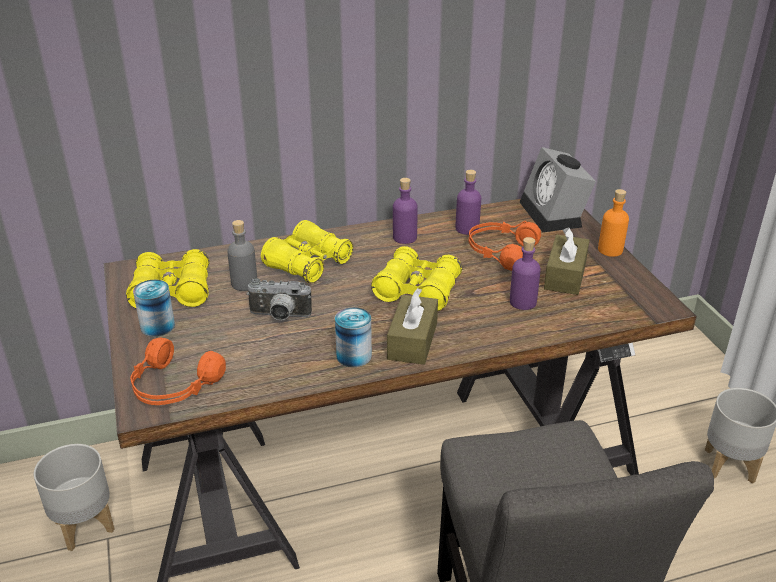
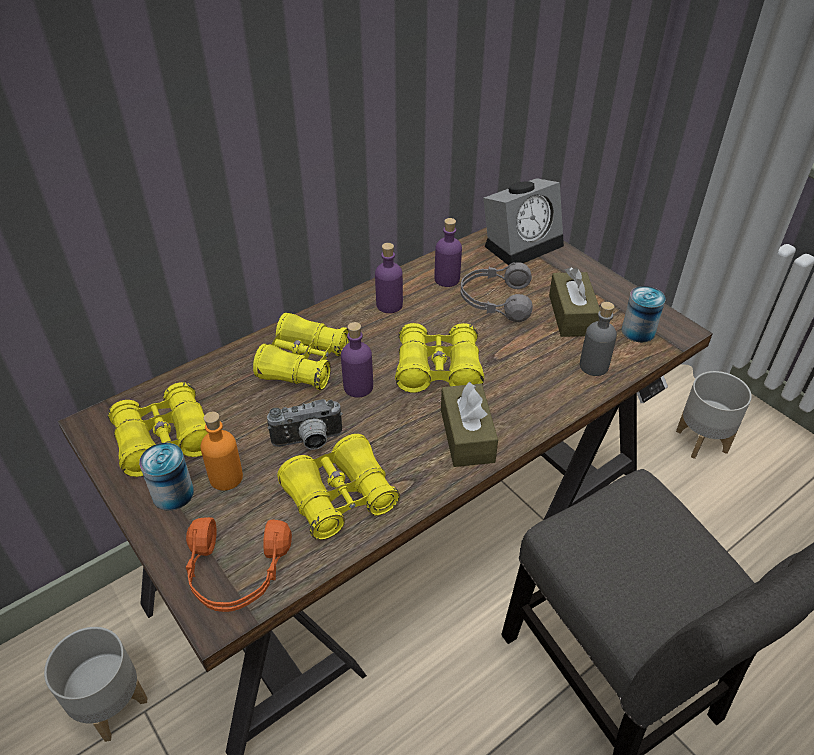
camera: 20 degrees left, 10 degrees up
grey bottle [227,220,257,291] -> grey bottle moved to [580,302,617,376]
can [335,307,372,367] -> can moved to [622,286,666,343]
orange headphones [469,221,541,271] -> grey headphones [460,262,533,322]
purple bottle [510,237,541,310] -> purple bottle moved to [341,322,373,397]
alarm clock [520,147,596,232] -> alarm clock turned 90 degrees counterclockwise [483,178,564,265]
orange bottle [598,189,629,257] -> orange bottle moved to [200,412,243,491]
none -> yellow binoculars [277,434,400,540]

